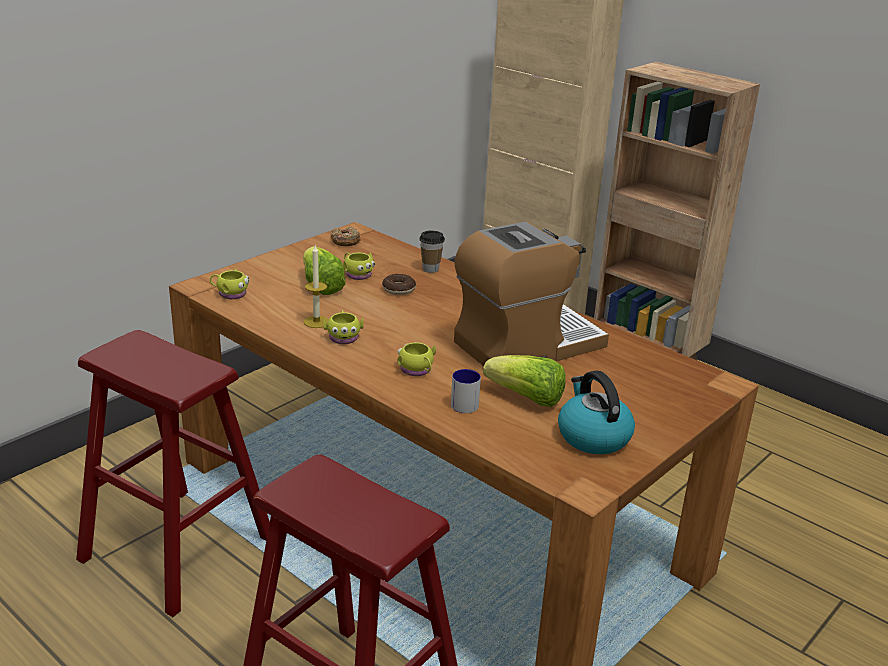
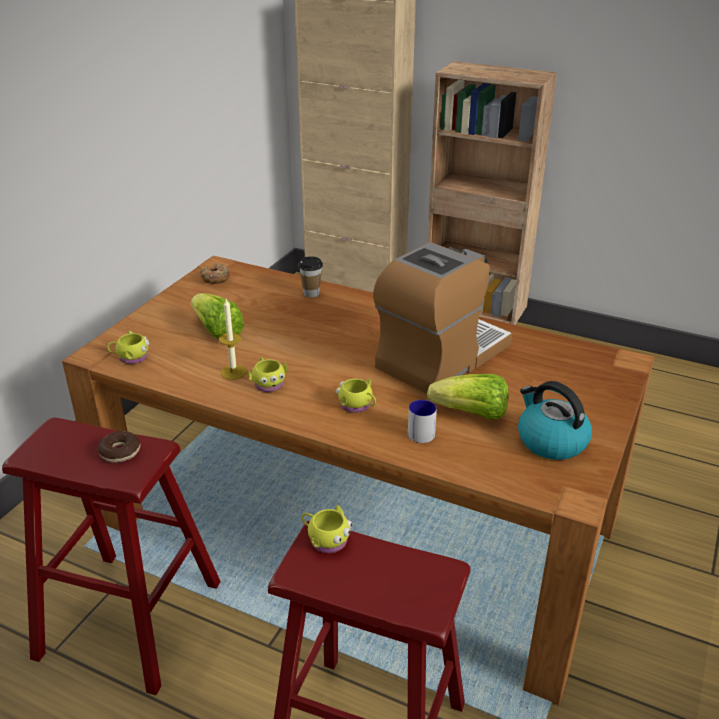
camera: 15 degrees left, 5 degrees up
yellow mug [343,253,375,280] -> yellow mug moved to [301,505,352,553]
donut [382,274,416,295] -> donut moved to [98,431,140,463]

